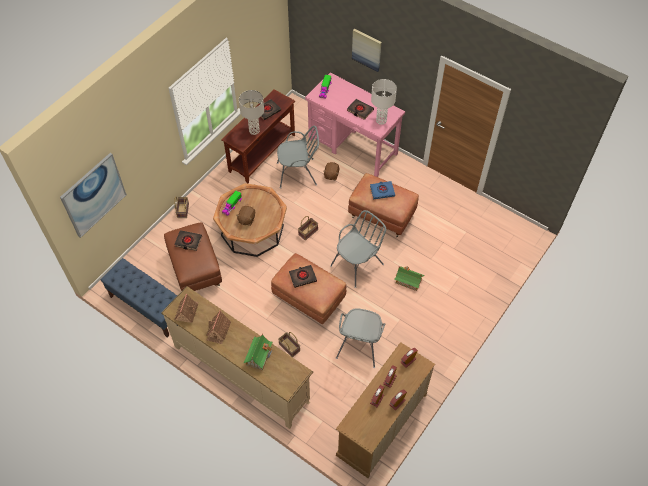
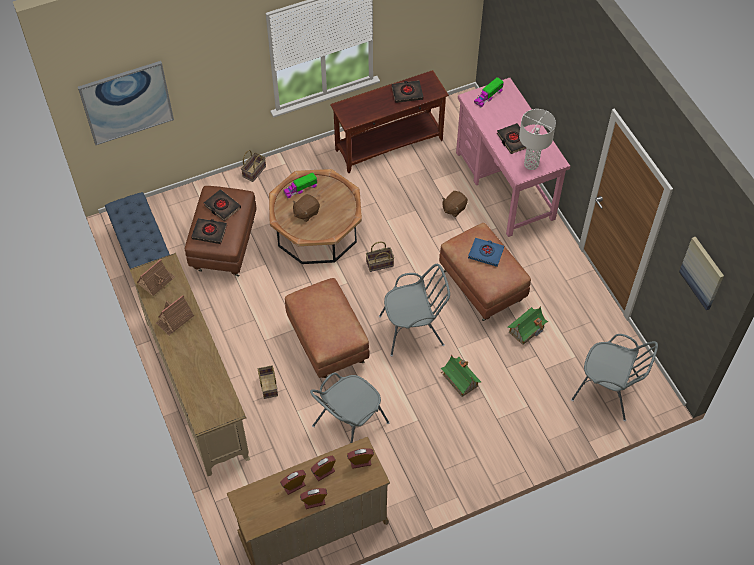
camera: 30 degrees right, 0 degrees up
white table lamp [239,90,264,135] -> none
toy house [244,333,273,370] -> toy house moved to [507,306,548,345]
grey chair [277,126,319,188] -> grey chair moved to [571,334,658,421]
black book [289,265,317,288] -> black book moved to [191,218,227,244]
picture [352,29,382,72] -> picture moved to [679,236,724,310]

